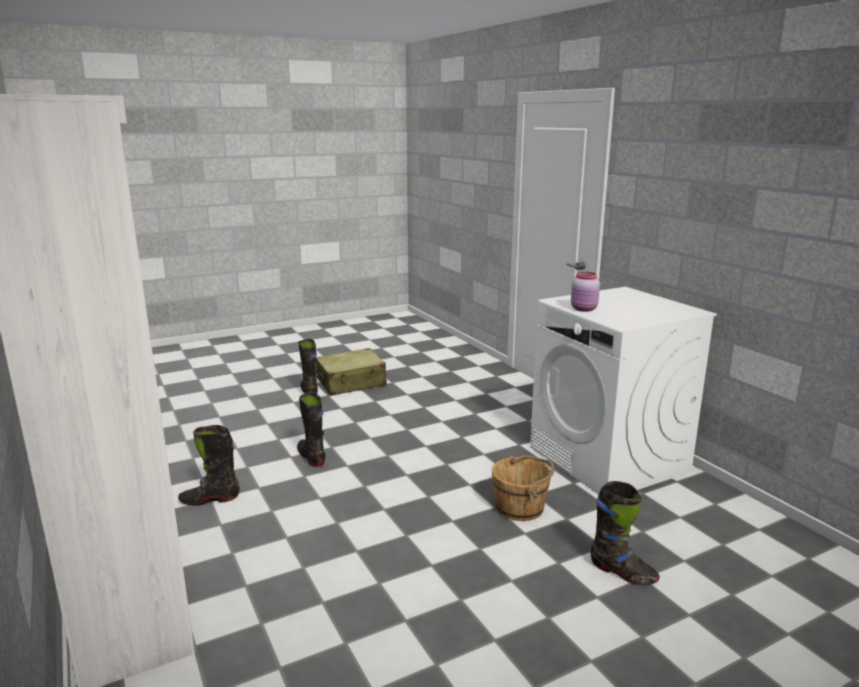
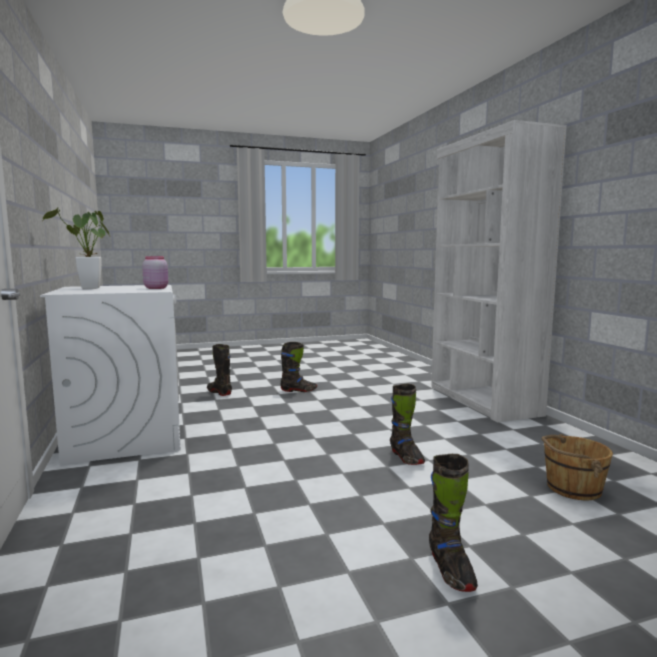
camera: 170 degrees left, 10 degrees down
black boot [178,425,240,505] -> black boot moved to [280,342,317,392]
beige suitcase [316,348,387,396] -> none
brown bucket [492,455,554,521] -> brown bucket moved to [541,434,613,500]
none -> potted plant [43,207,109,289]

